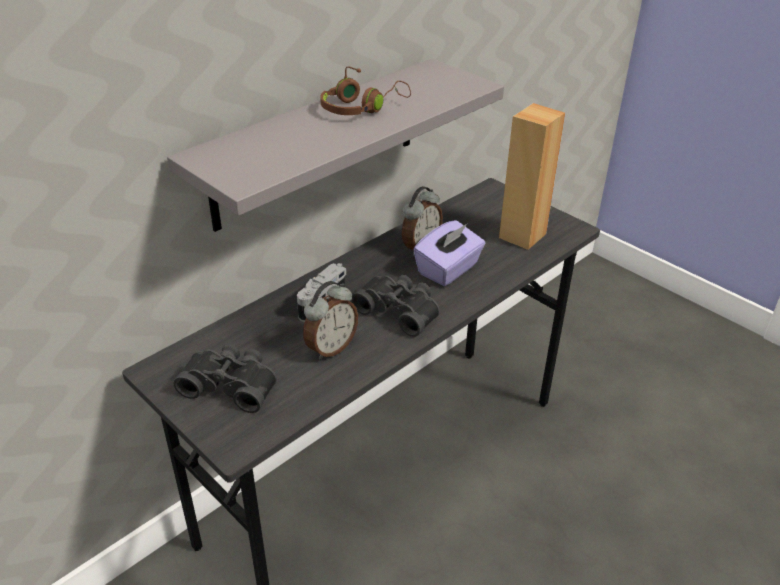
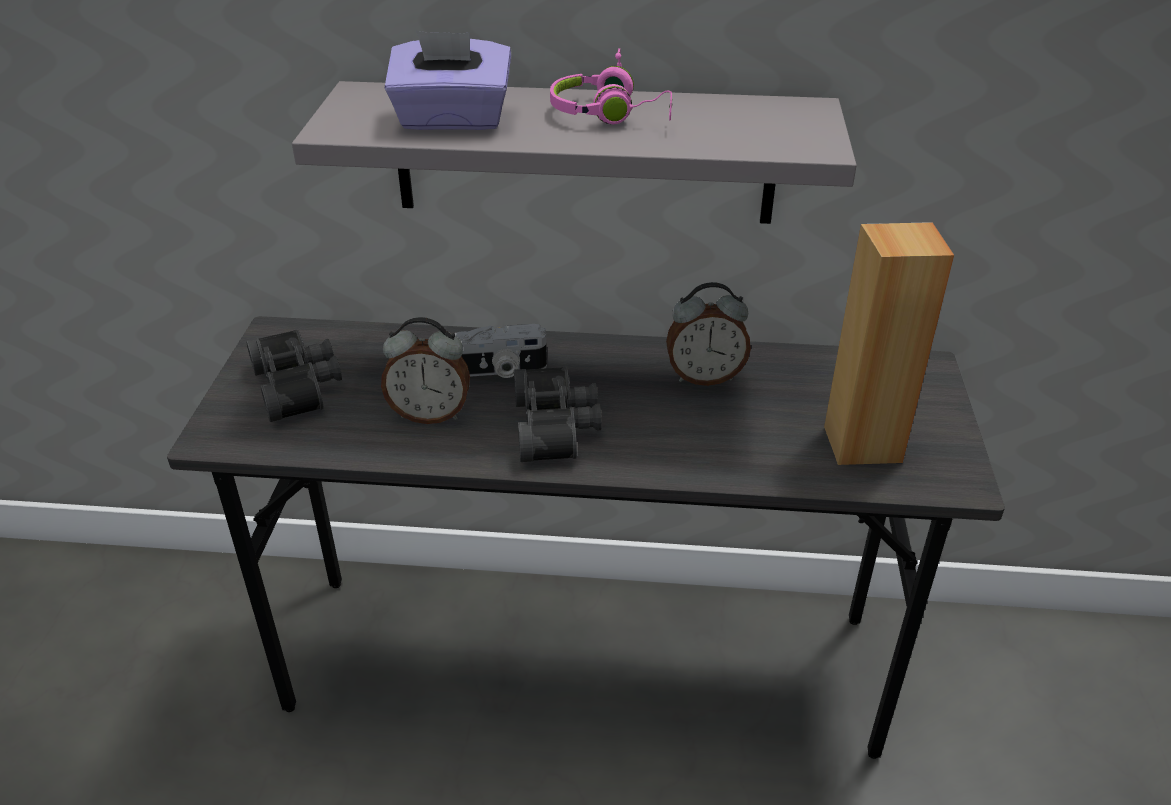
camera: 50 degrees right, 0 degrees up
brown headphones [320,66,411,115] -> pink headphones [550,48,672,124]
purple tissue box [413,220,485,286] -> purple tissue box moved to [384,31,511,130]

